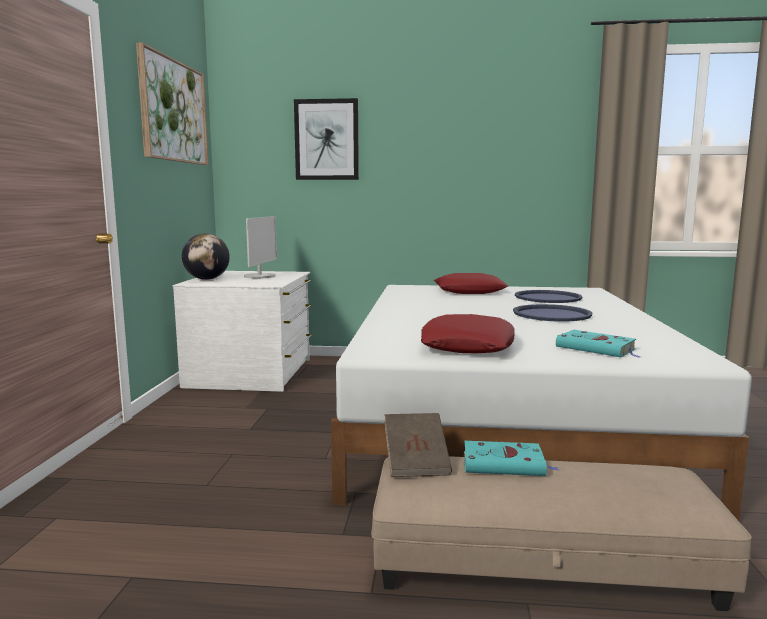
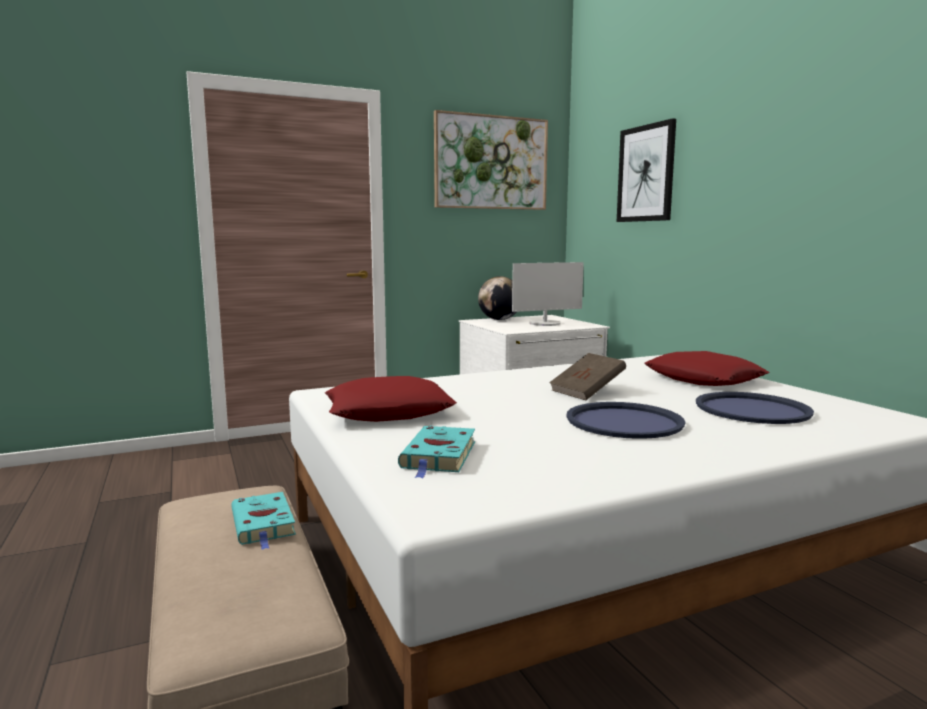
camera: 60 degrees right, 0 degrees up
brown book [384,413,452,477] -> brown book moved to [549,353,626,400]

